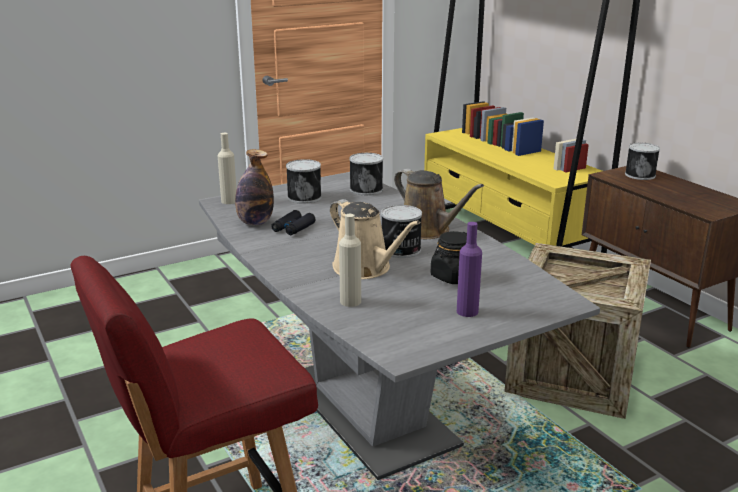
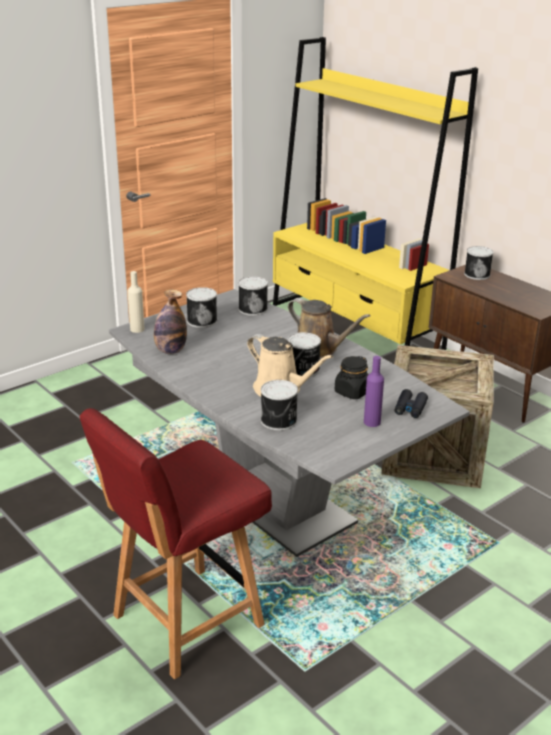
camera: 10 degrees left, 5 degrees up
black binoculars [271,210,316,235] -> black binoculars moved to [395,389,428,418]
beige bottle [339,214,361,307] -> can [261,380,298,430]

